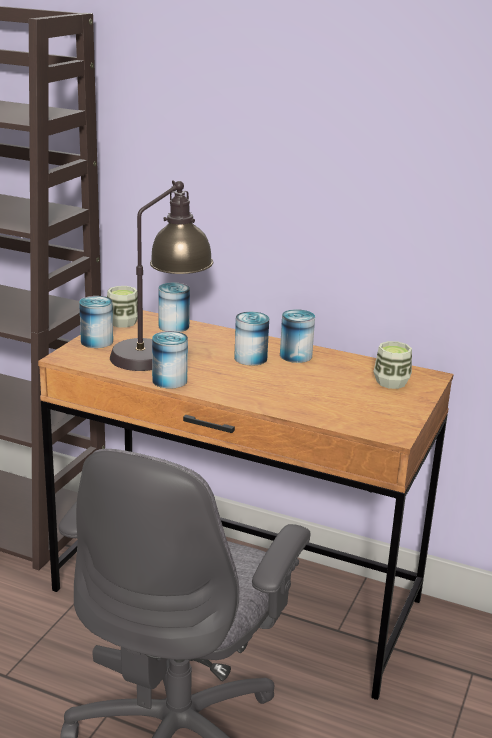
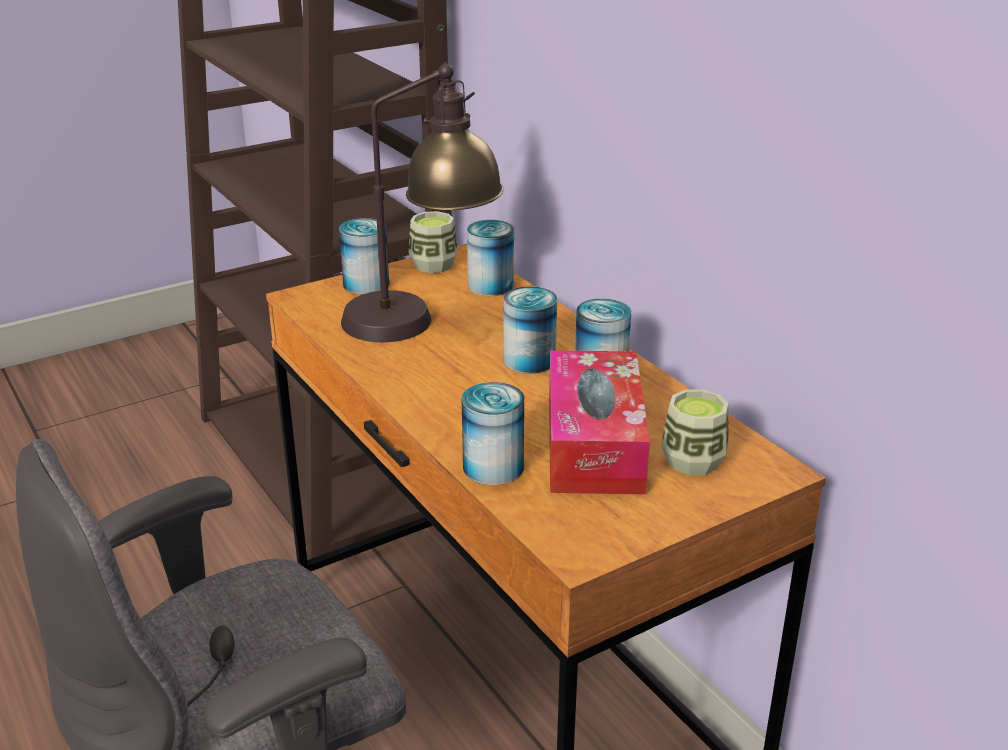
camera: 35 degrees right, 5 degrees up
can [152,331,188,389] -> can moved to [462,382,524,485]
none -> tissue box [549,350,650,494]

